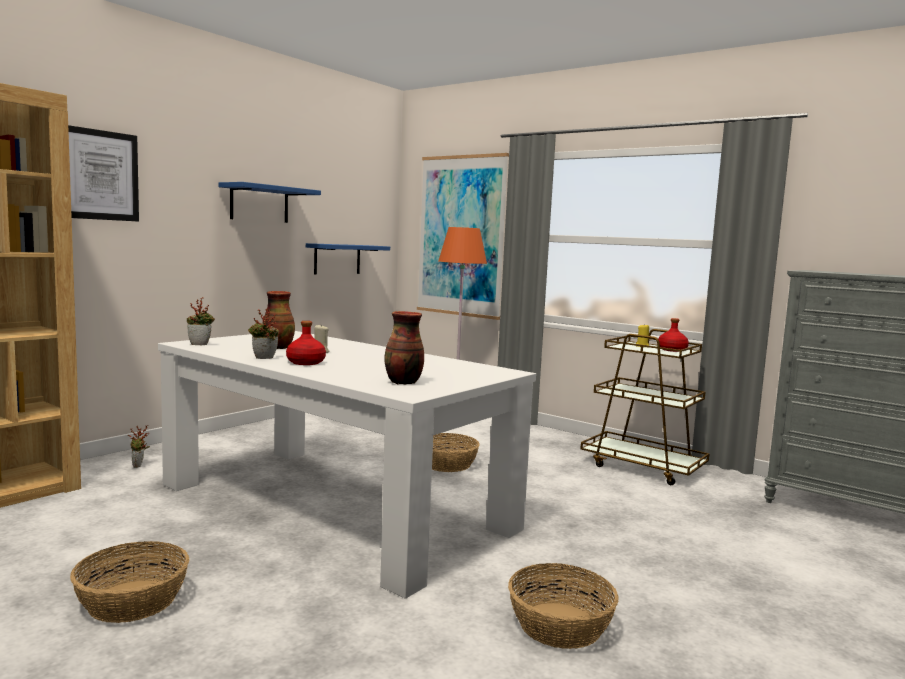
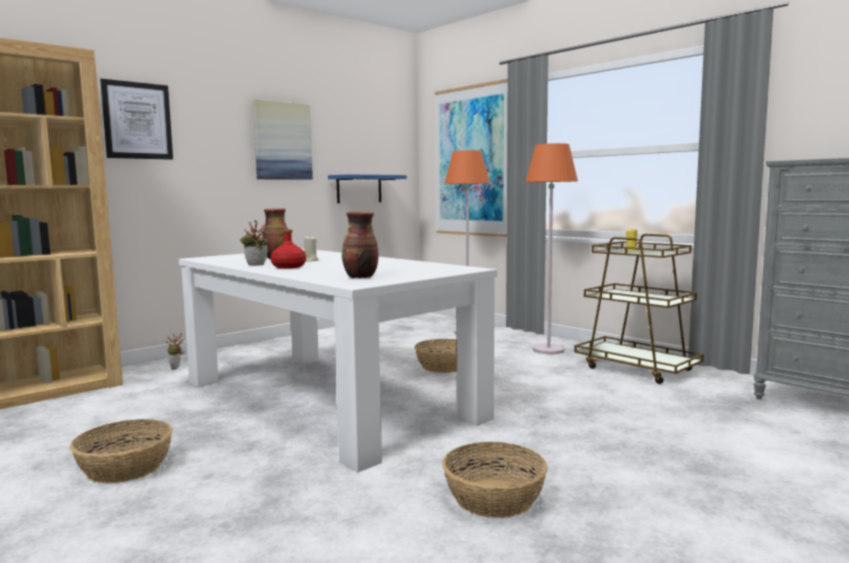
camera: 10 degrees right, 0 degrees up
potted plant [187,297,215,345] -> none
blue shelf [219,182,321,223] -> picture [253,99,313,180]
red bottle [658,318,689,352] -> none
none -> orange floor lamp [525,143,578,354]

